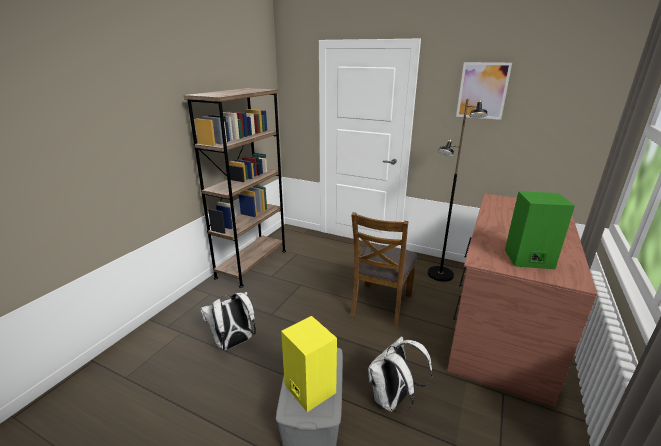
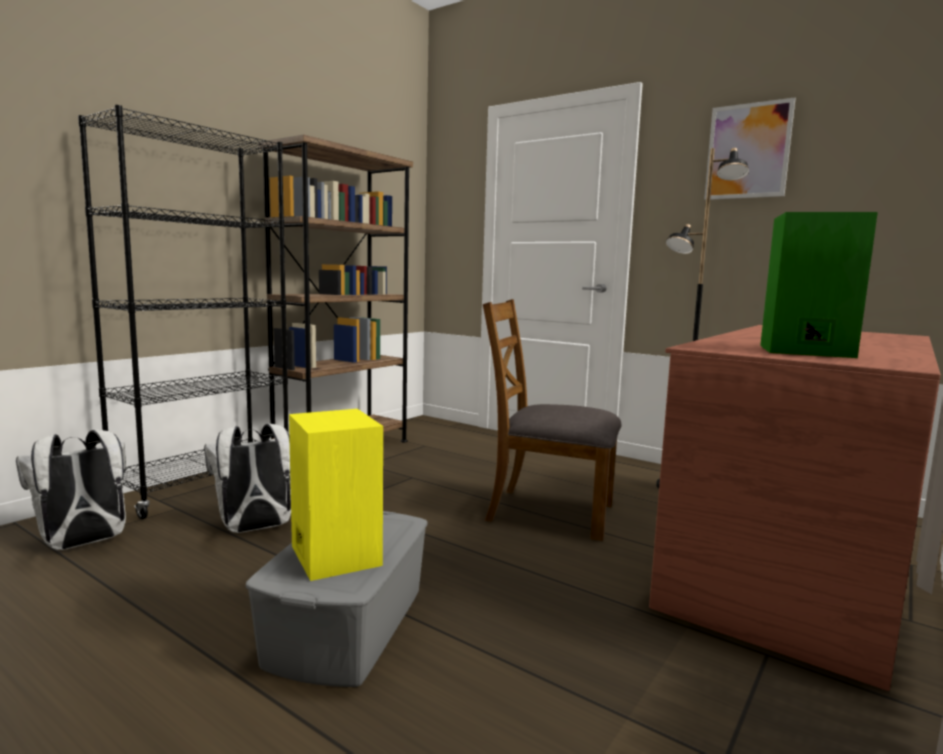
camera: 10 degrees right, 15 degrees down
brown chair [350,212,418,328] -> brown chair turned 75 degrees clockwise [483,299,622,541]
white backpack [368,336,433,413] -> white backpack moved to [16,430,126,550]
none -> black bookcase [78,105,289,519]

